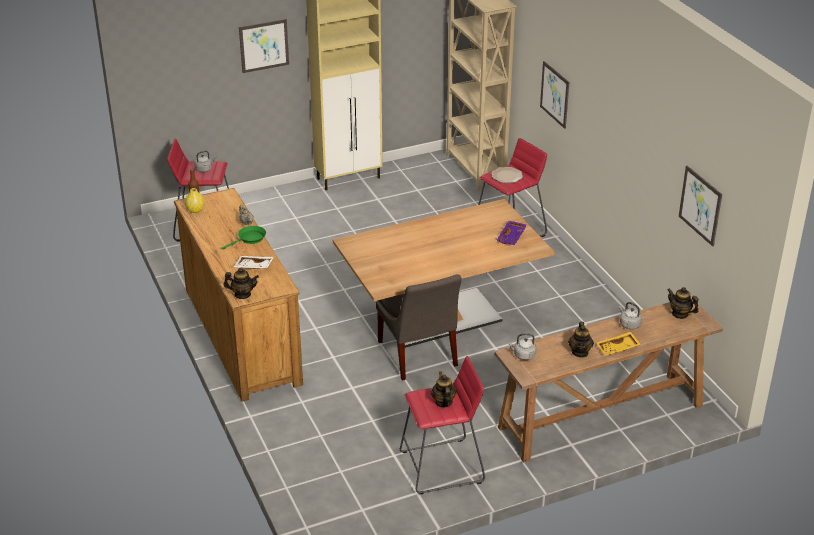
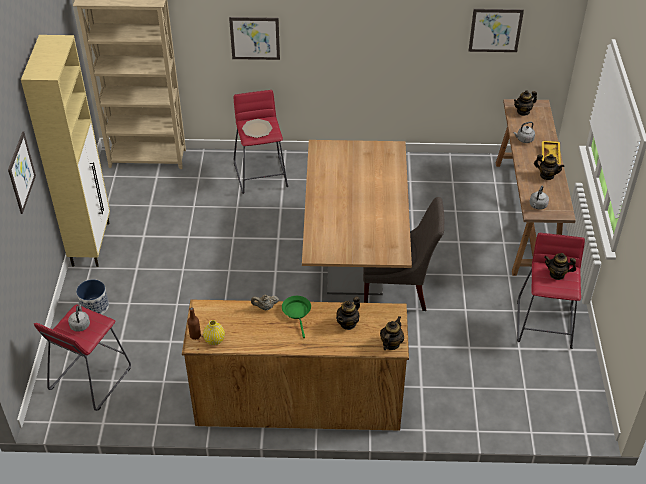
camera: 65 degrees left, 10 degrees up
white tray [234,256,274,269] -> teapot [336,296,360,330]
purple tray [496,221,527,245] -> none
none -> planter [76,279,109,314]

